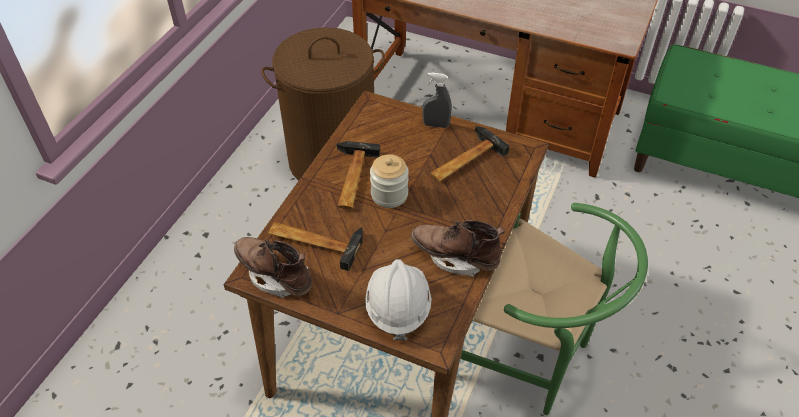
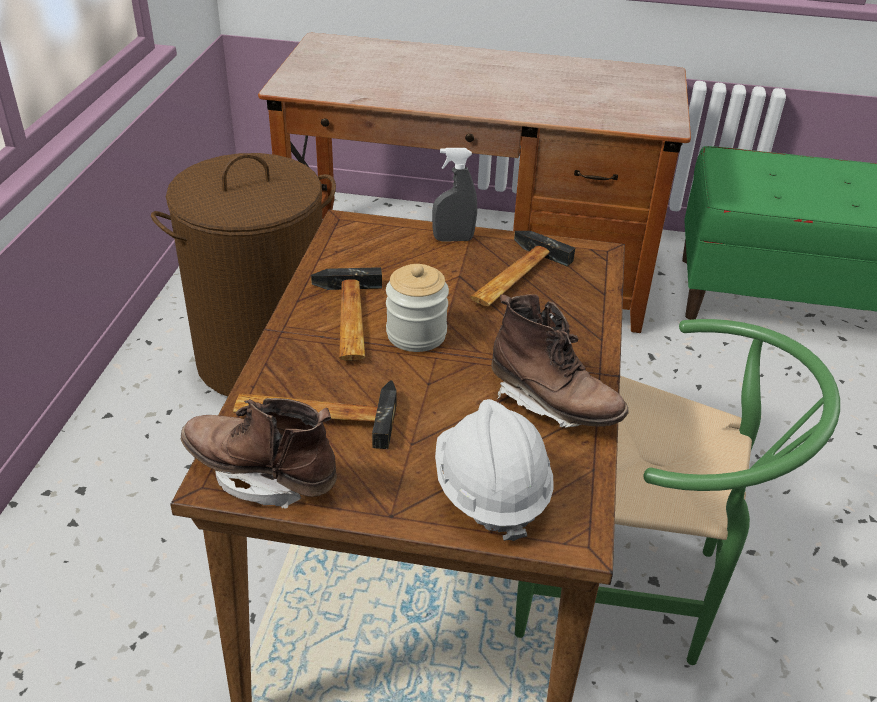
camera: 15 degrees left, 10 degrees down
brown boot [411,220,505,277] -> brown boot turned 150 degrees counterclockwise [491,294,629,428]

